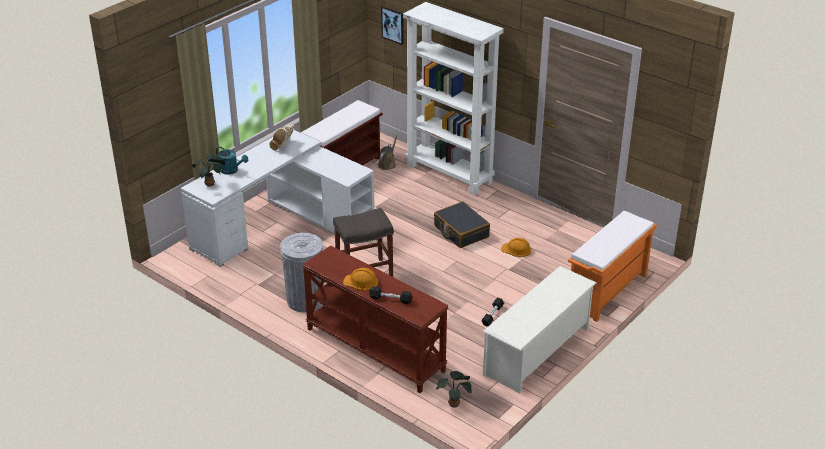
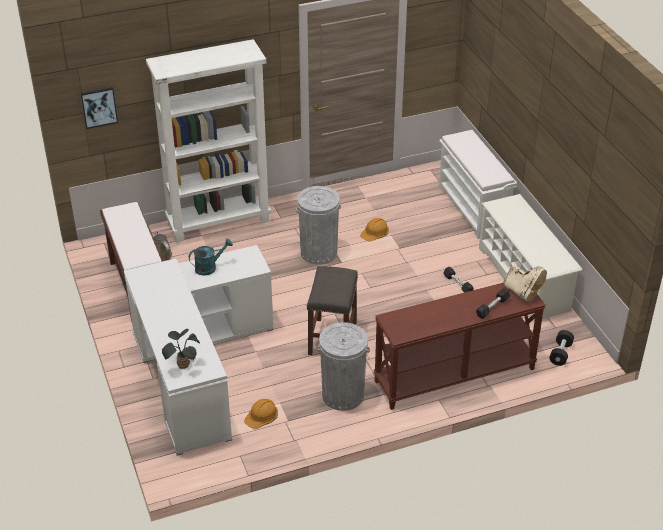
camera: 60 degrees left, 5 degrees up
turquoise watering can [216,146,248,175] -> turquoise watering can moved to [189,239,233,276]
beige boot [269,124,295,151] -> beige boot moved to [503,264,547,302]
orange hard hat [343,268,378,291] -> orange hard hat moved to [244,399,278,429]
black suitcase [434,201,490,248] -> grey trash can [296,186,341,265]
potted plant [436,371,472,408] -> black dumbbell [550,330,574,366]
orange bench [568,211,657,322] -> white bench [438,130,517,239]

